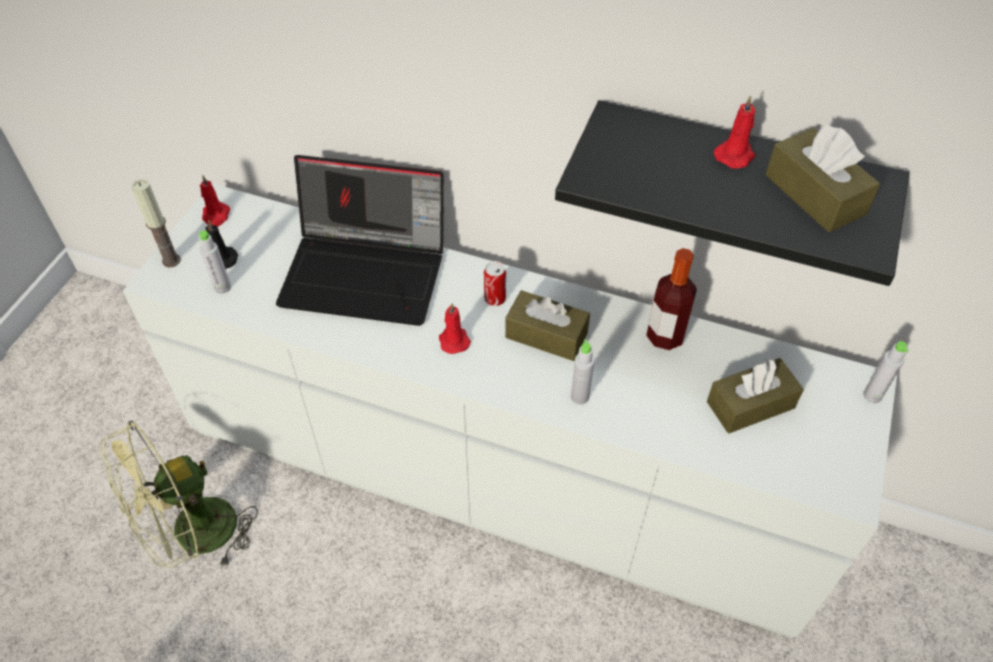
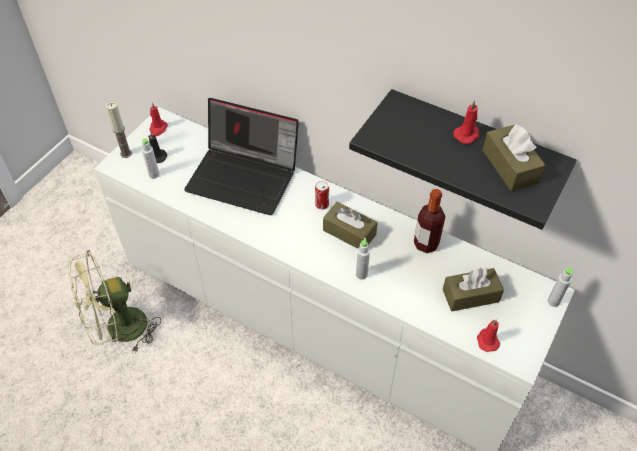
camera: 10 degrees right, 0 degrees up
red candle [439,303,471,354] -> red candle moved to [477,320,500,352]

